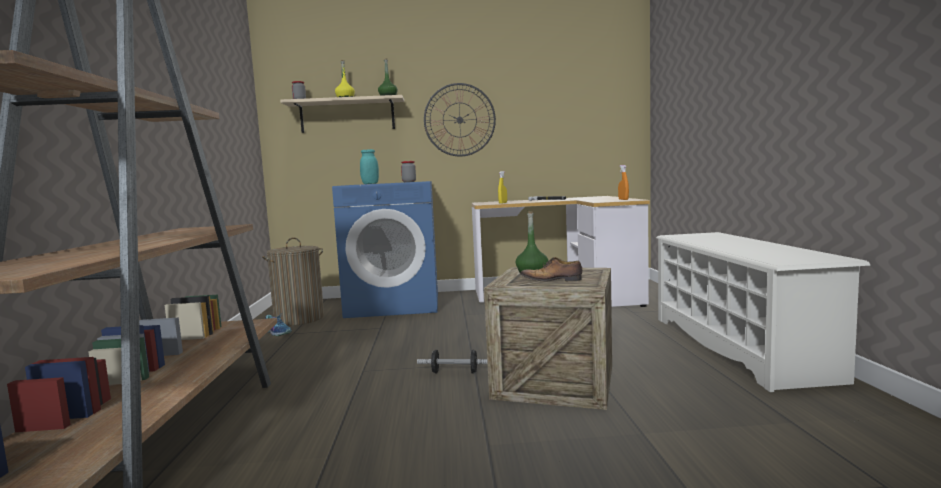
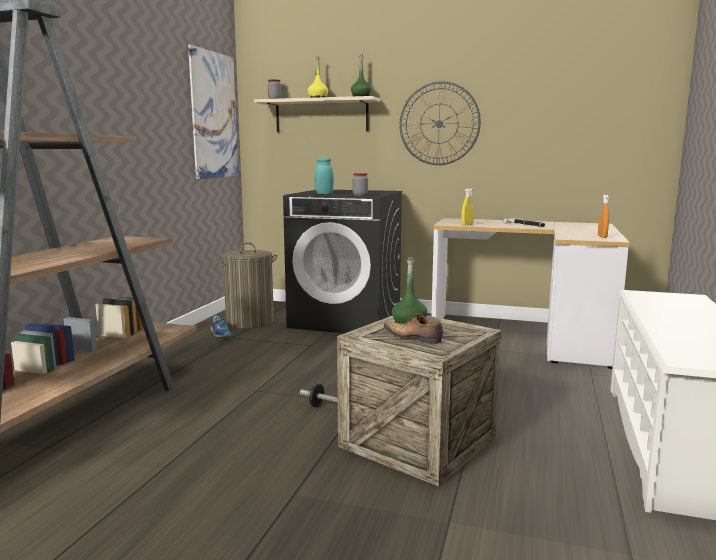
camera: 20 degrees right, 5 degrees up
blue washing machine [332,181,438,318] -> black washing machine [283,190,402,333]
none -> picture [188,44,238,179]

